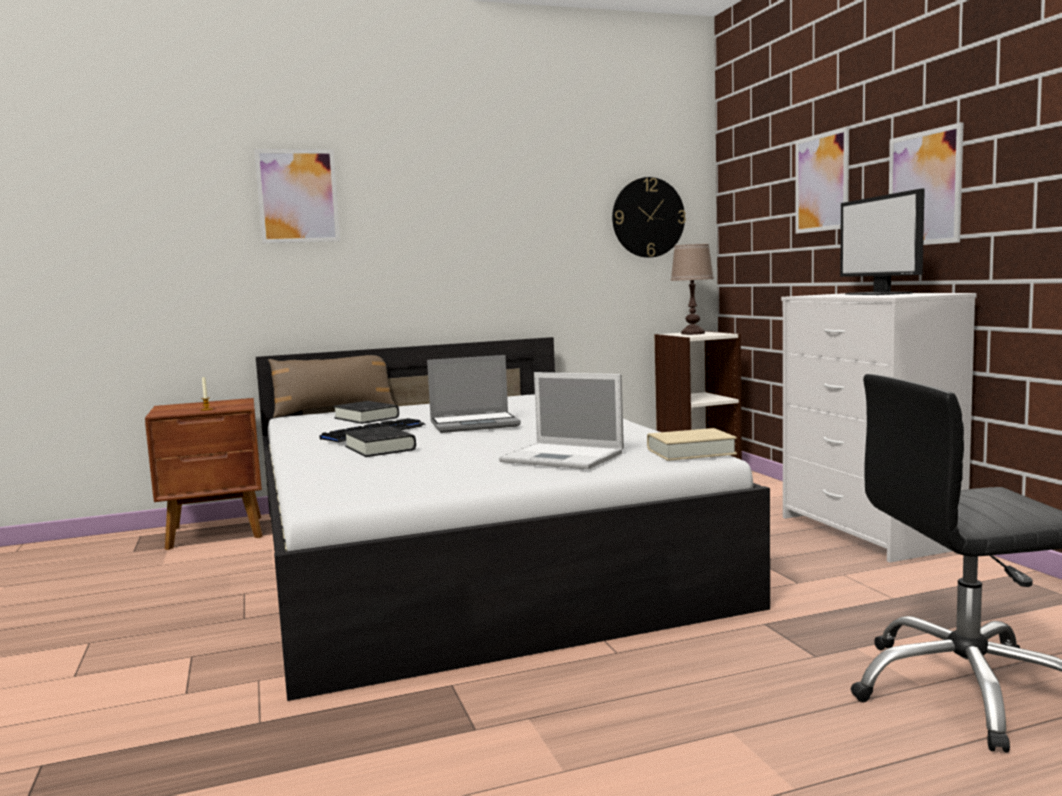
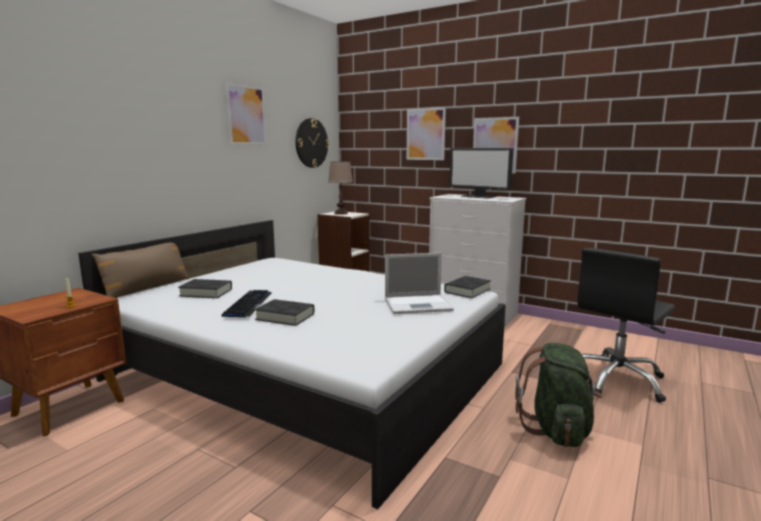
camera: 40 degrees left, 5 degrees up
picture [254,149,340,243] -> picture moved to [226,82,267,145]
laptop [427,355,521,433] -> none
beige book [647,428,737,461] -> black book [444,276,491,298]
none -> green backpack [516,343,602,447]

